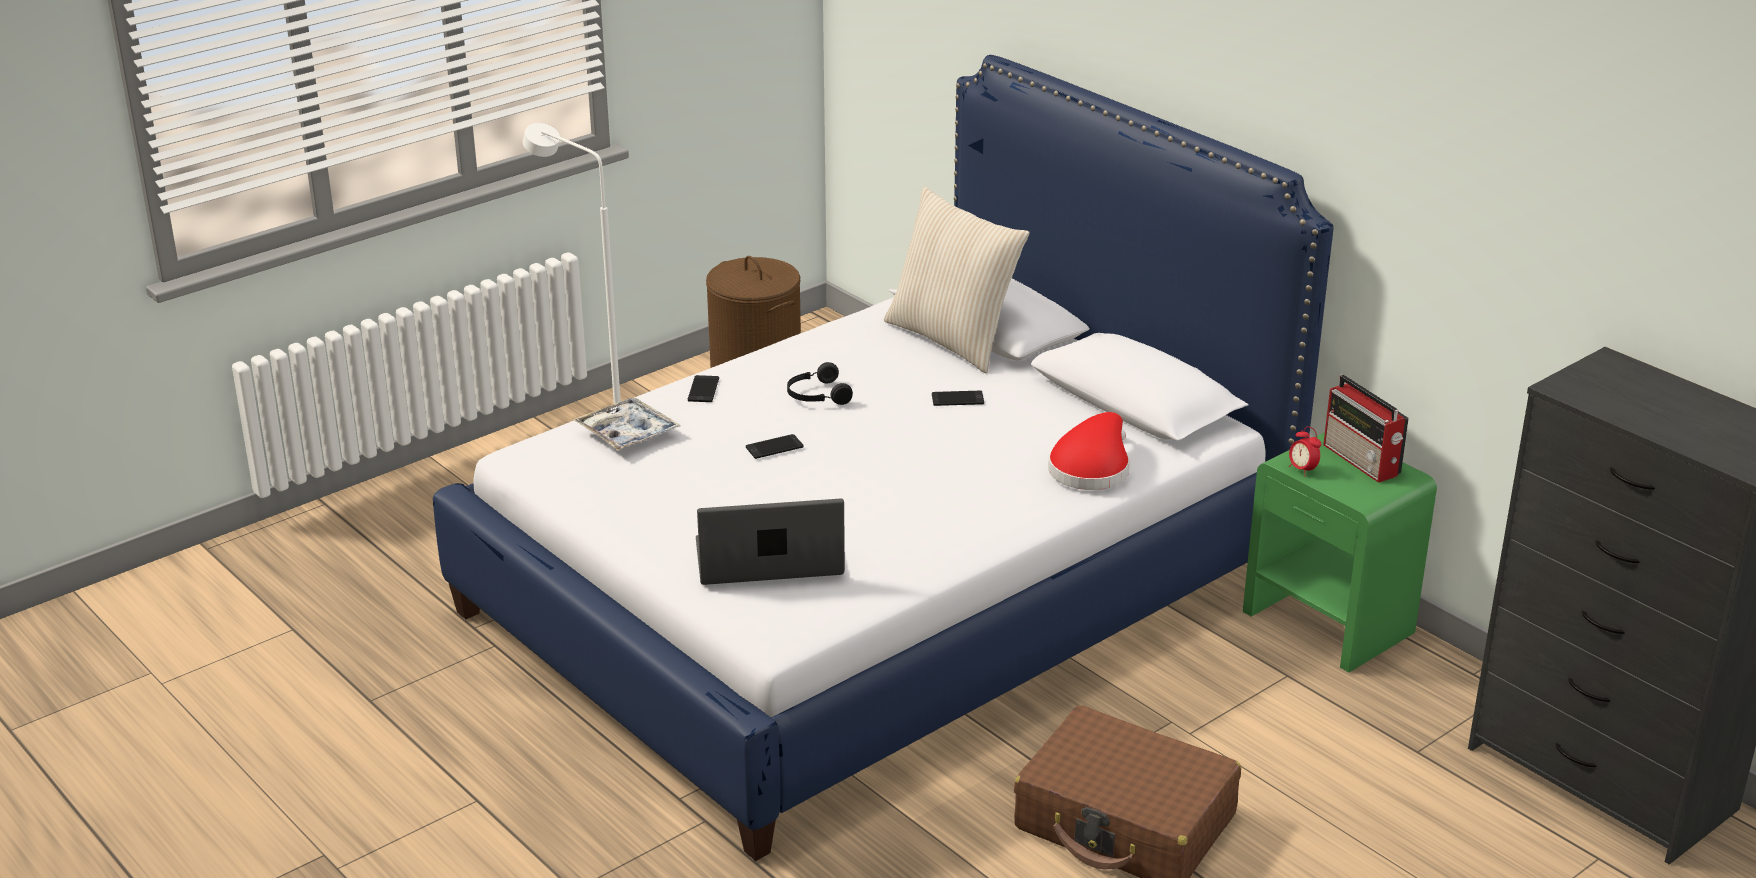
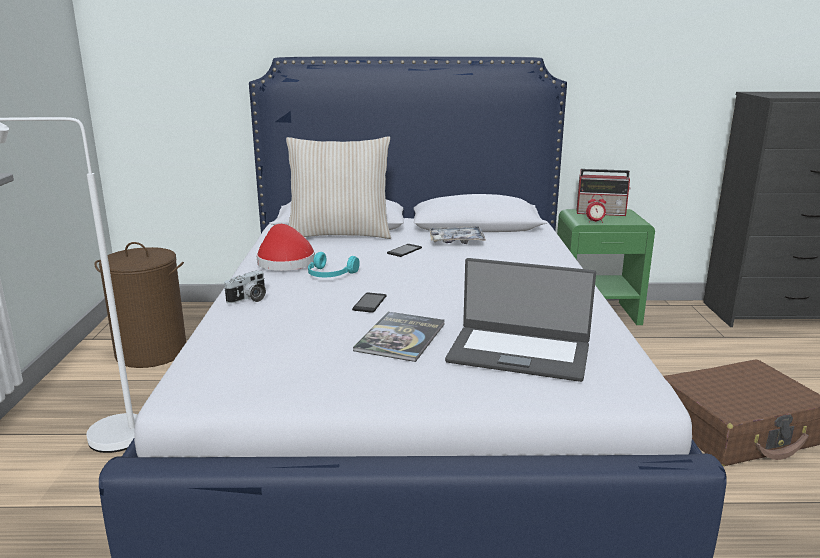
camera: 50 degrees left, 10 degrees down
tray [573,397,681,451] -> tray moved to [429,226,486,244]
phone [688,375,719,402] -> camera [224,270,266,304]
laptop [696,499,845,585] -> laptop turned 105 degrees counterclockwise [445,258,596,382]
black headphones [787,362,853,405] -> turquoise headphones [308,252,360,277]
red hat [1048,412,1130,490] -> red hat moved to [256,224,315,271]
none -> book [353,312,445,362]

